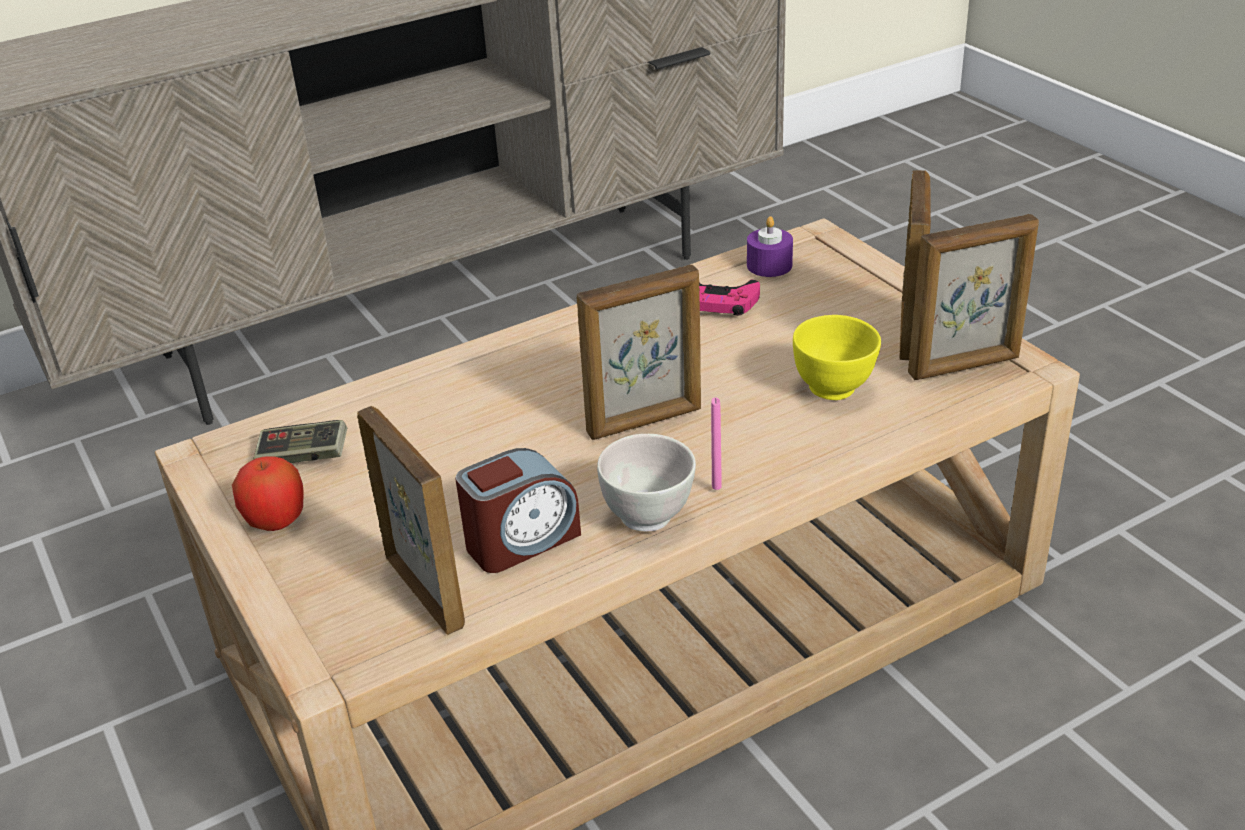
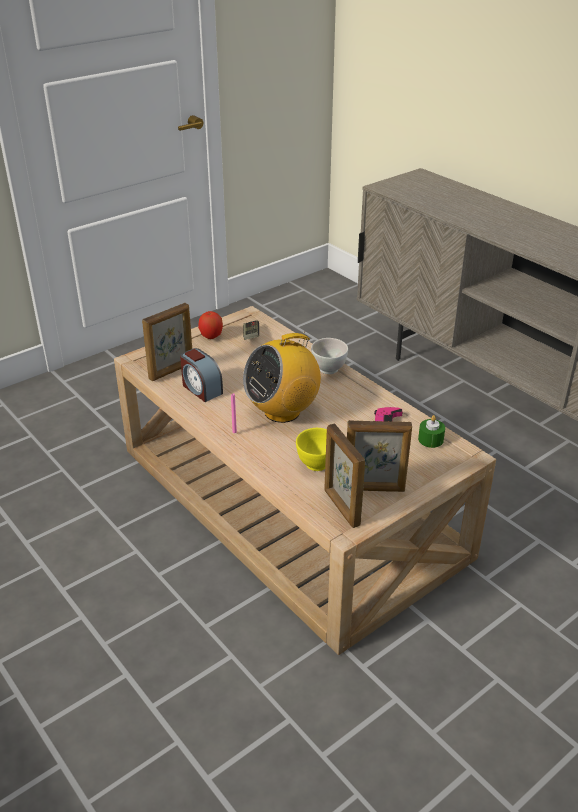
camera: 80 degrees right, 0 degrees up
picture frame [577,265,701,440] -> radio [243,331,321,423]
white bowl [597,434,696,531] -> white bowl moved to [311,338,348,374]
purple candle [747,216,793,277] -> green candle [418,415,445,448]

